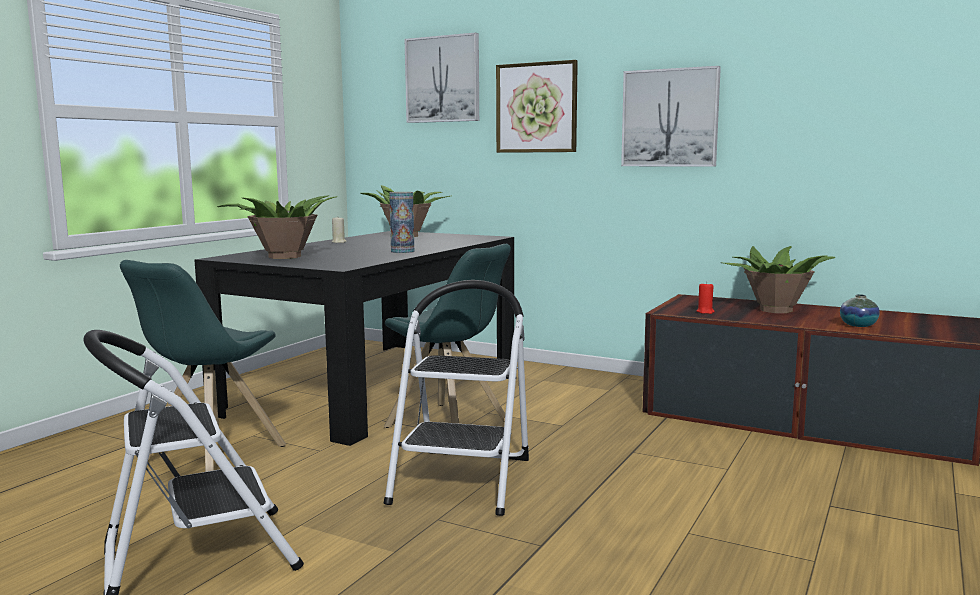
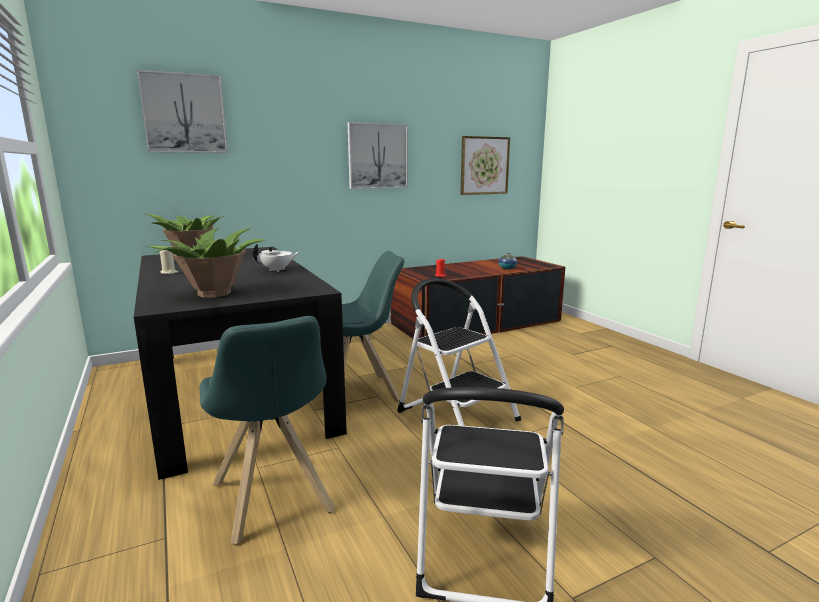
camera: 55 degrees left, 5 degrees up
vase [389,192,414,253] -> white teapot [252,244,300,272]
picture [496,60,578,153] -> picture moved to [460,136,510,195]
potted plant [721,246,835,313] -> none

